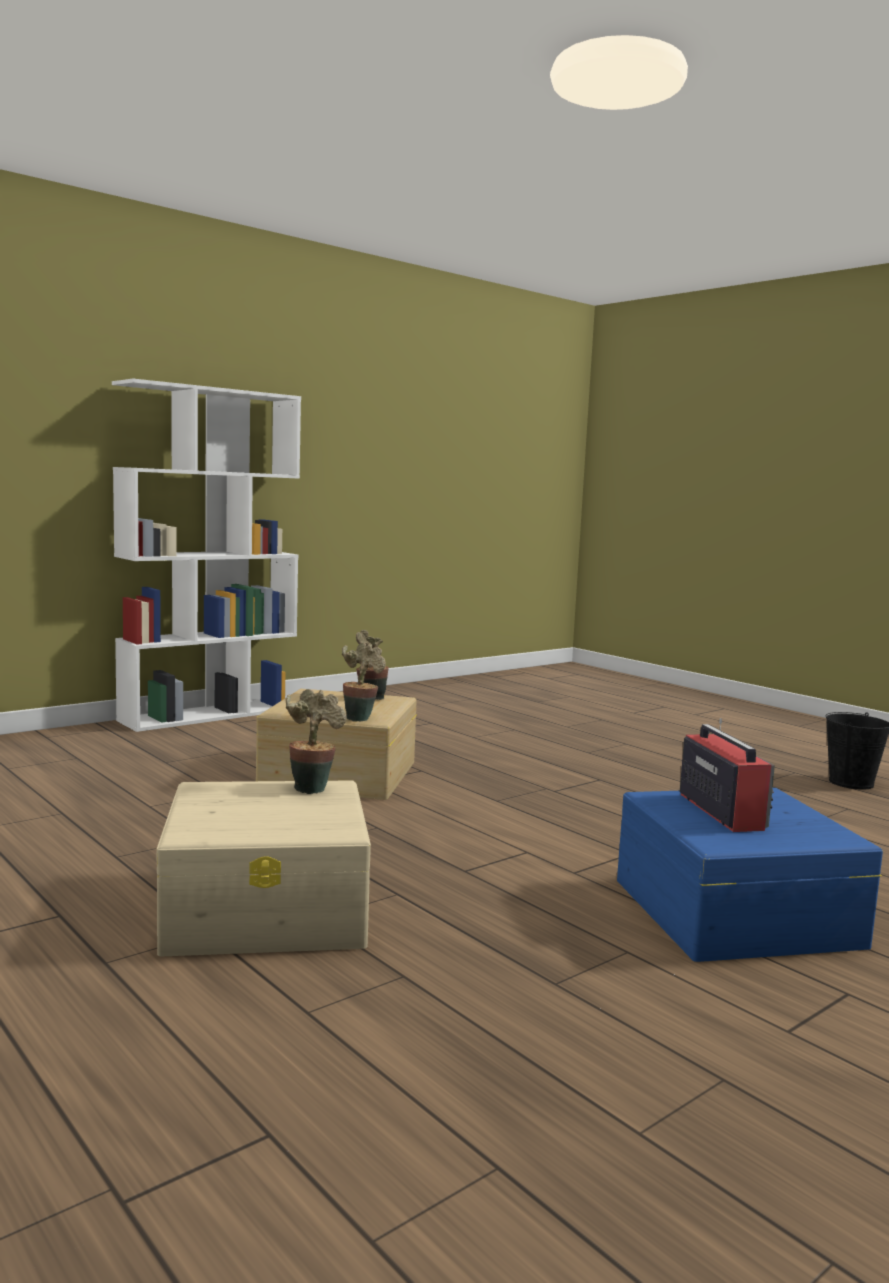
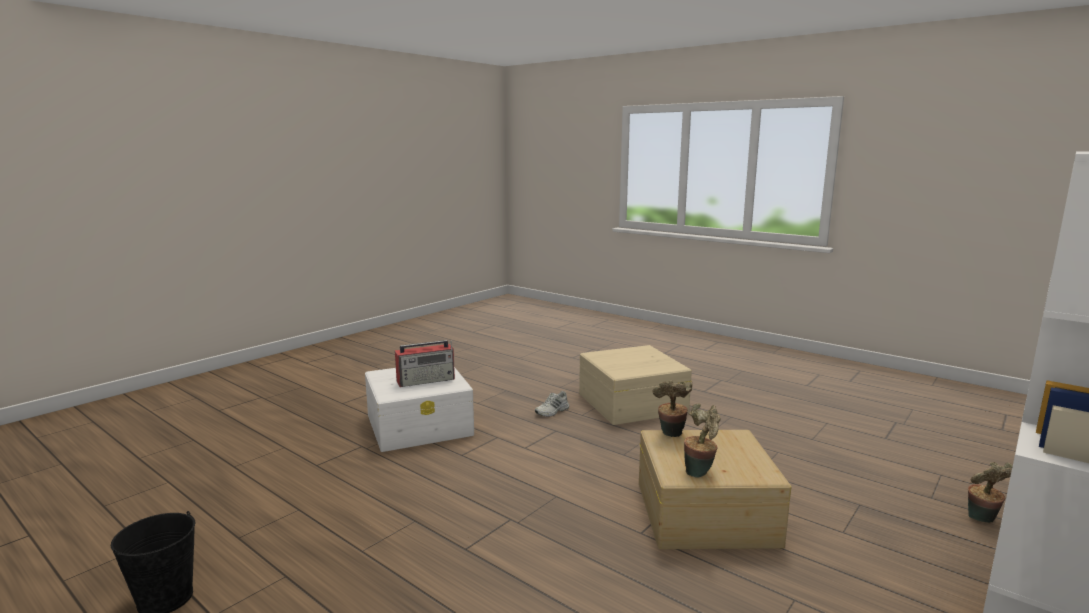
camera: 170 degrees right, 5 degrees up
potted plant [285,689,347,794] -> potted plant moved to [968,462,1013,523]
blue storage box [617,788,883,962] -> white storage box [365,367,474,452]
radio [680,718,775,832] -> radio turned 90 degrees counterclockwise [395,340,455,387]
none -> white shoe [535,391,569,417]

